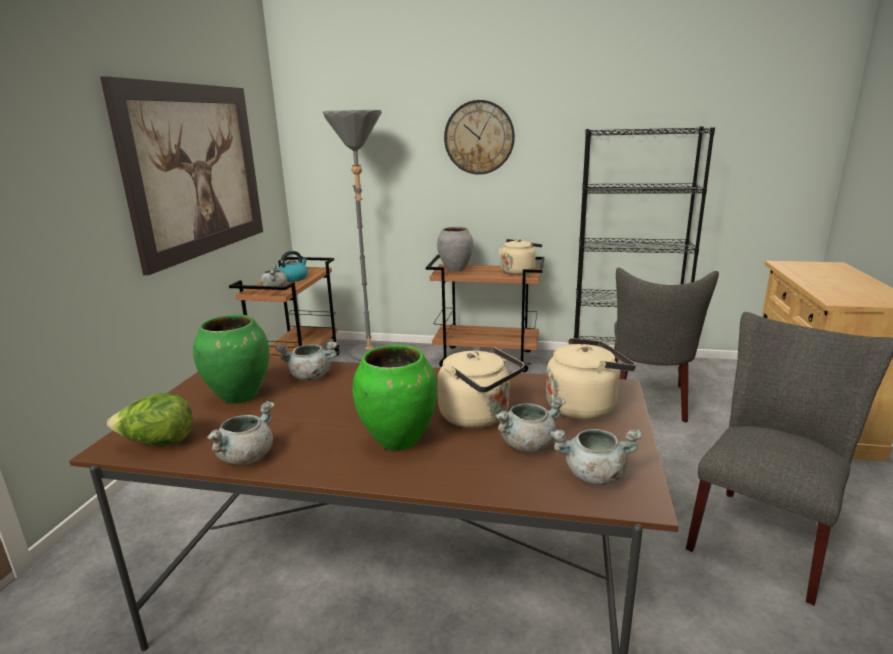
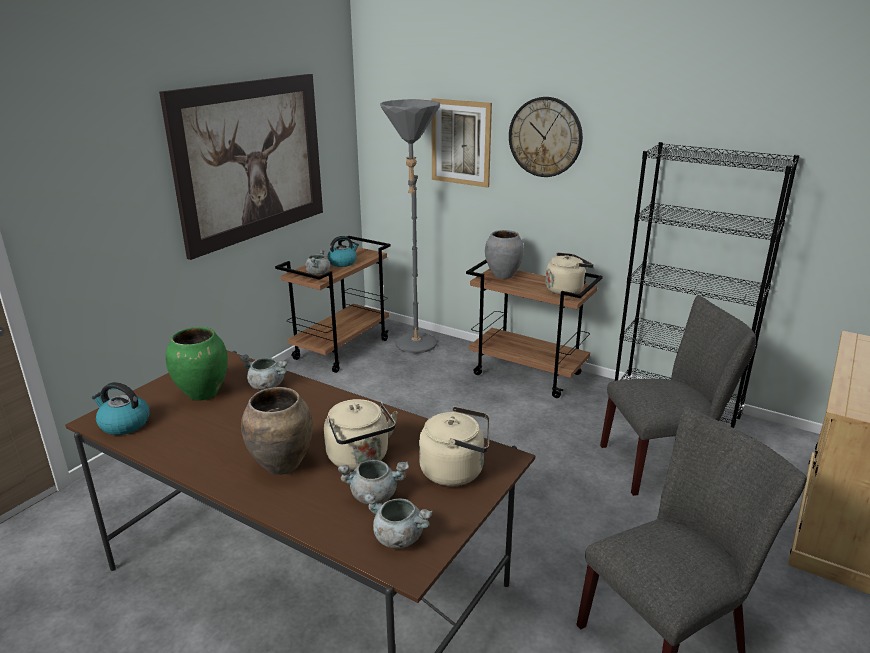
camera: 20 degrees right, 5 degrees up
lettuce [107,393,192,446] -> kettle [92,382,150,435]
grey cooking pot [207,401,275,465] -> none
green vase [353,345,437,451] -> brown vase [241,387,313,475]
grey chair [614,267,719,423] -> grey chair turned 135 degrees counterclockwise [600,296,756,496]
none -> picture [431,98,492,188]

